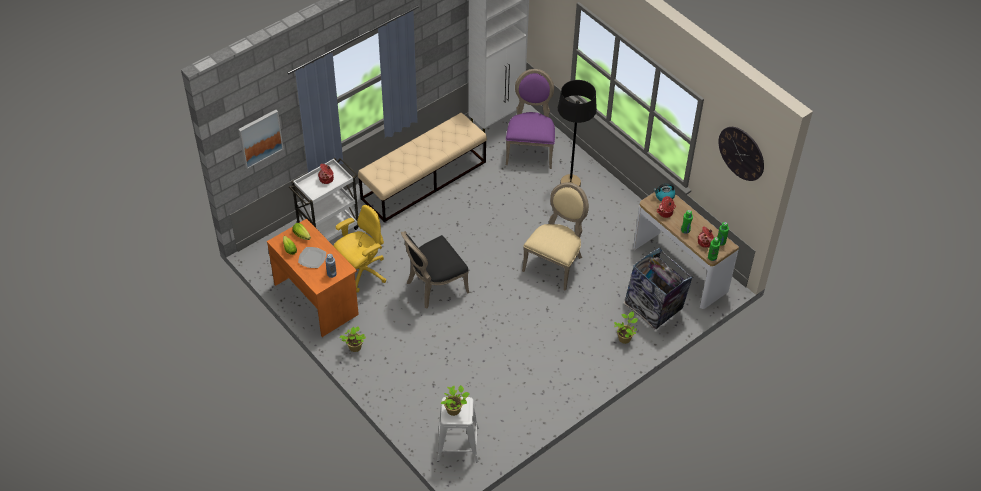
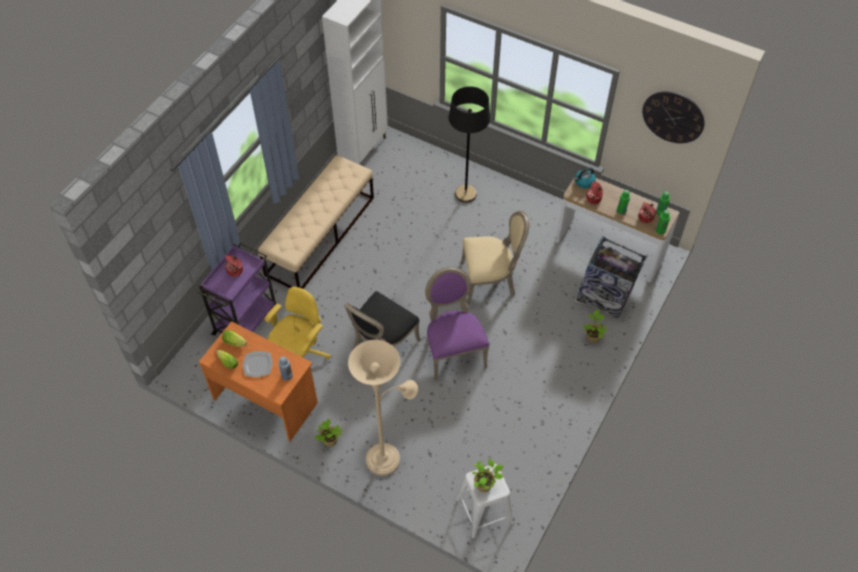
camera: 20 degrees left, 5 degrees up
picture [238,110,283,169] -> none
white cart [289,158,359,241] -> purple cart [198,243,276,336]
purple chair [506,69,555,169] -> purple chair moved to [425,267,490,381]
beige chair [522,182,589,291] -> beige chair turned 75 degrees clockwise [461,211,529,305]
none -> beige floor lamp [348,340,418,476]

